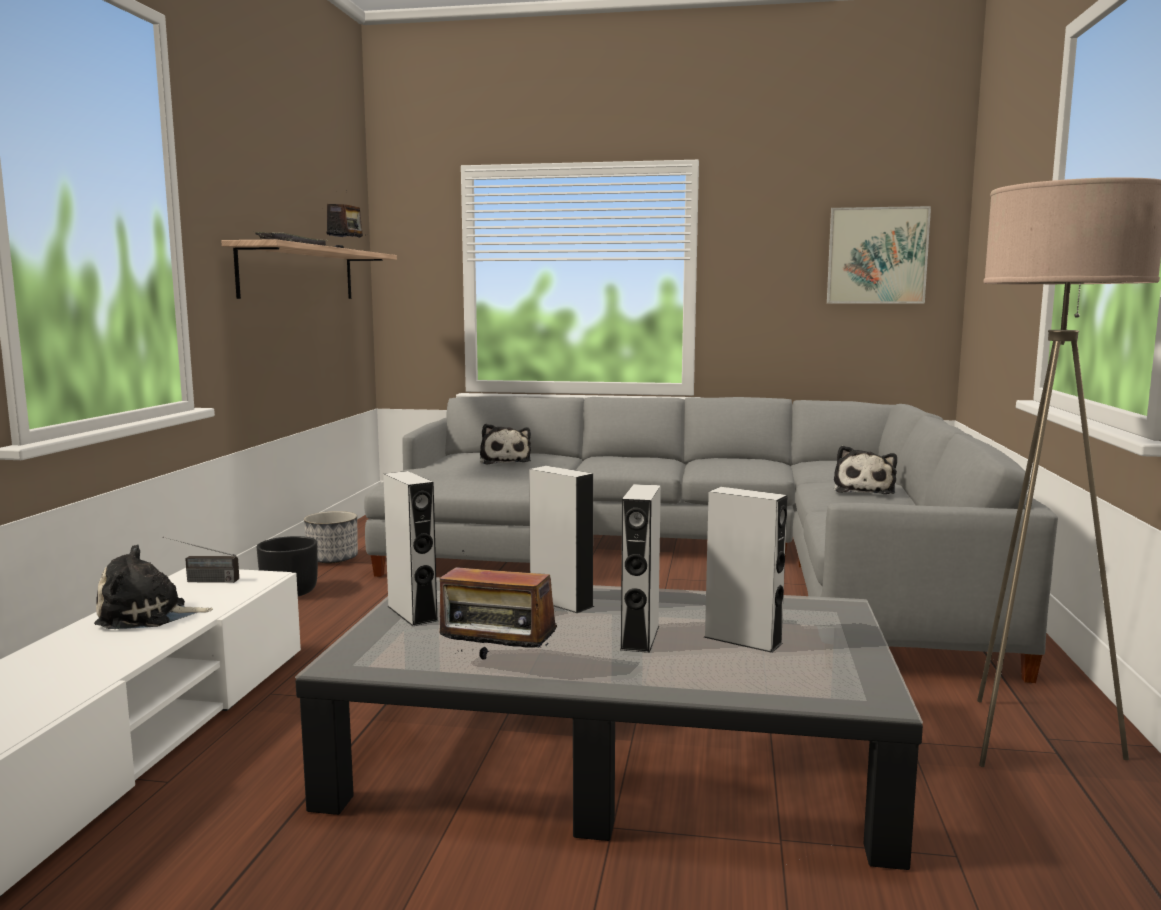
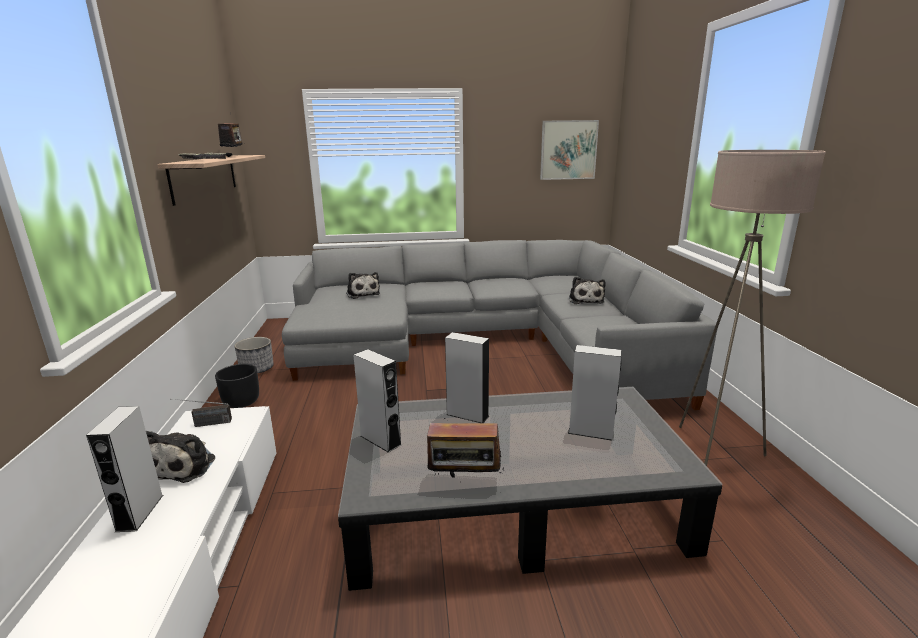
camera: 15 degrees left, 10 degrees up
plush toy [94,544,213,629] -> plush toy turned 60 degrees counterclockwise [146,431,215,483]
grey speaker [620,484,661,653] -> grey speaker moved to [86,406,163,532]

